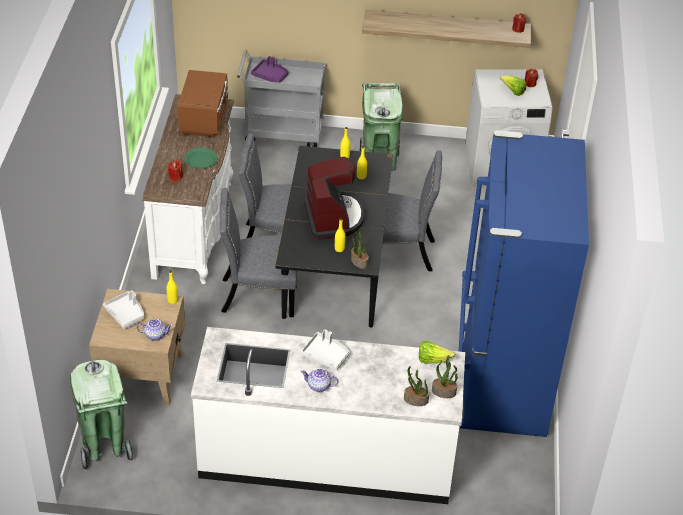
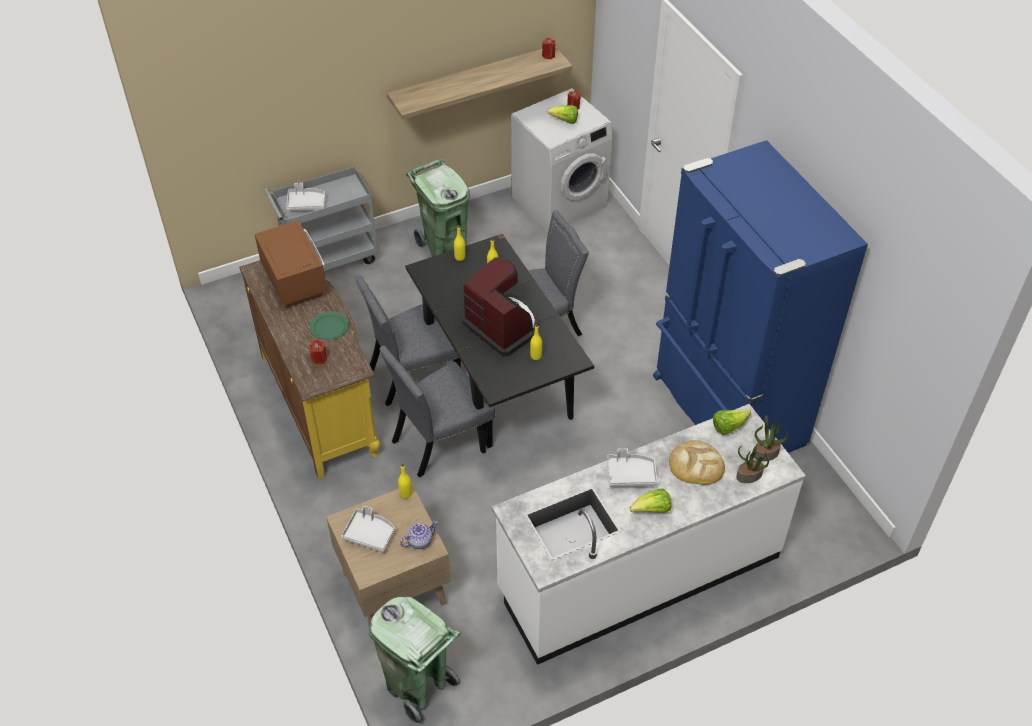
camera: 30 degrees left, 5 degrees up
white dresser [142,94,234,284] -> yellow dresser [239,260,380,479]
purple tray [251,56,288,83] -> grey tray [286,183,325,211]
teapot [301,368,339,392] -> lettuce [630,489,671,513]
potted plant [351,228,369,269] -> none
none -> bread [669,440,725,485]

